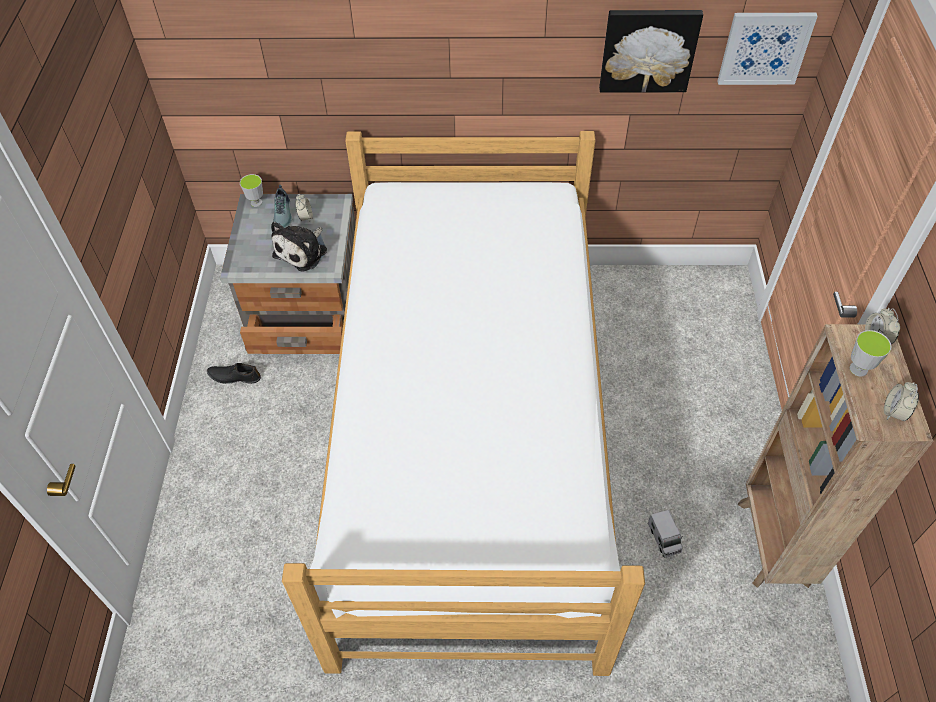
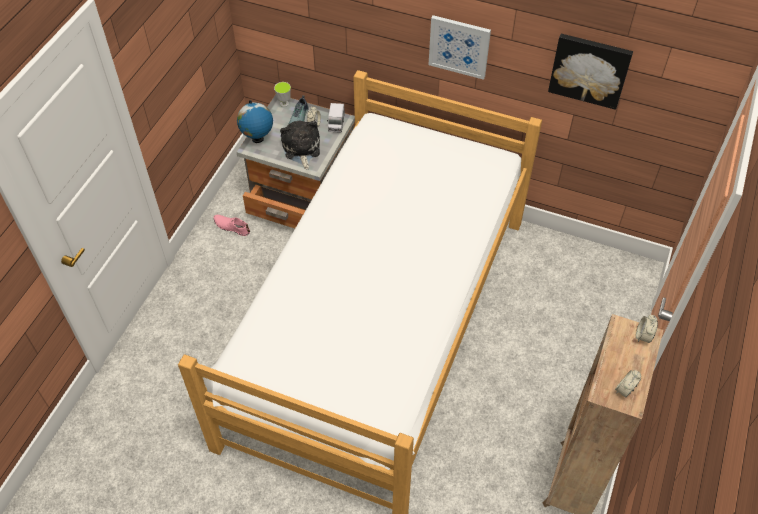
camera: 20 degrees right, 0 degrees up
black shoe [207,363,261,384] -> pink shoe [213,215,250,236]
plush toy [271,222,327,272] -> plush toy turned 120 degrees clockwise [280,121,320,169]
toy truck [648,510,683,557] -> toy truck moved to [327,103,345,133]
picture [717,13,818,85] -> picture moved to [429,15,491,80]
cup [850,330,892,377] -> none
none -> globe [237,100,273,143]

